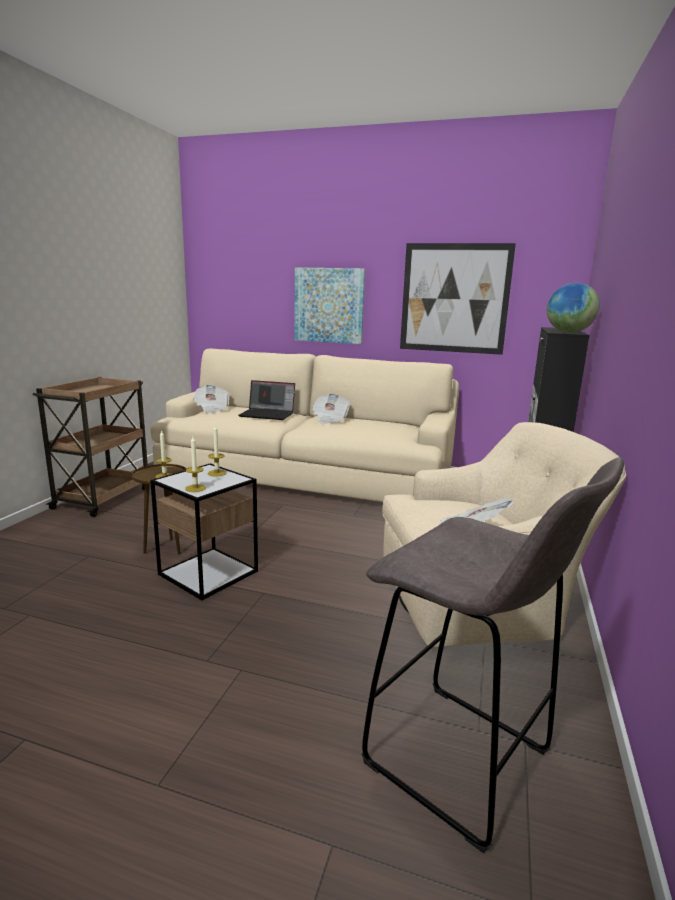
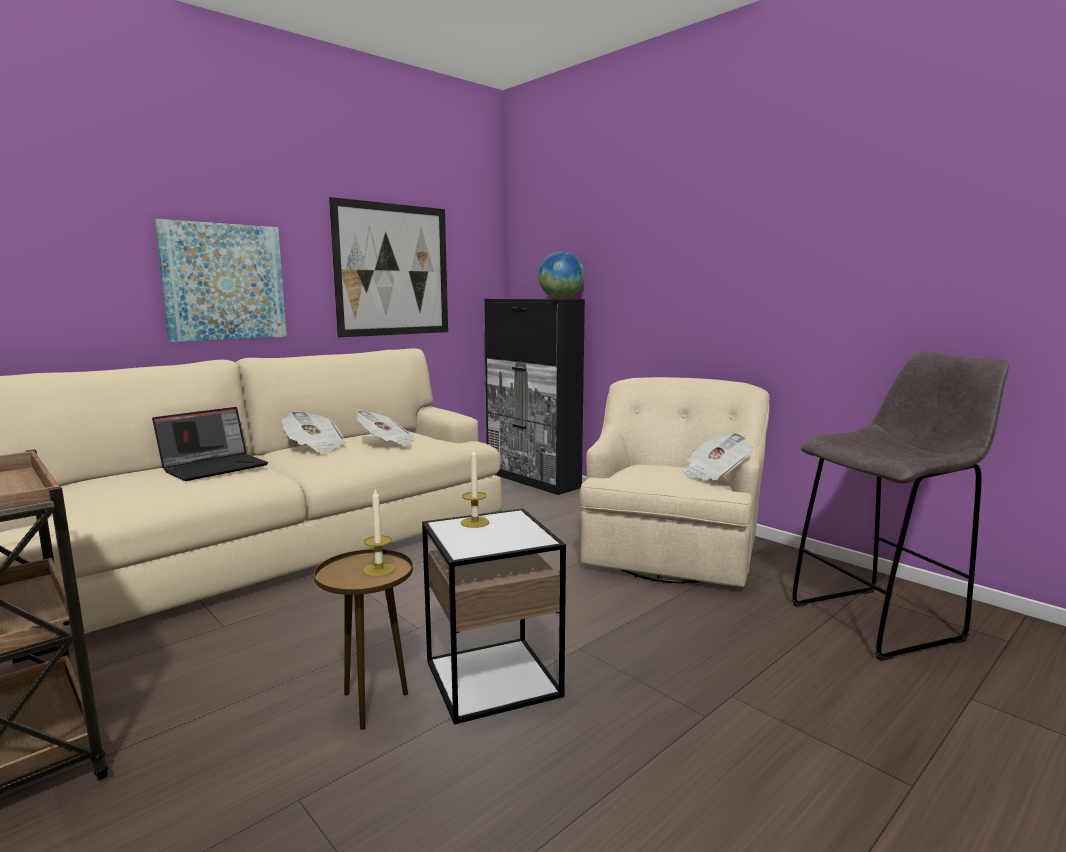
camera: 60 degrees left, 5 degrees down
candle [185,437,206,492] -> none
newspaper [193,385,230,413] -> newspaper moved to [356,410,414,447]

